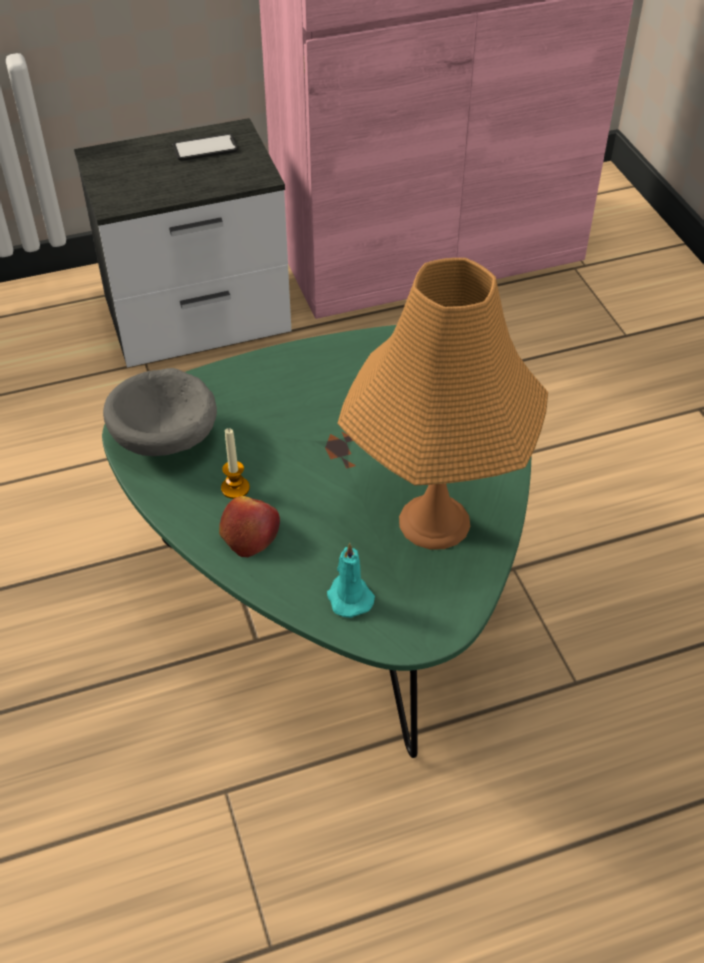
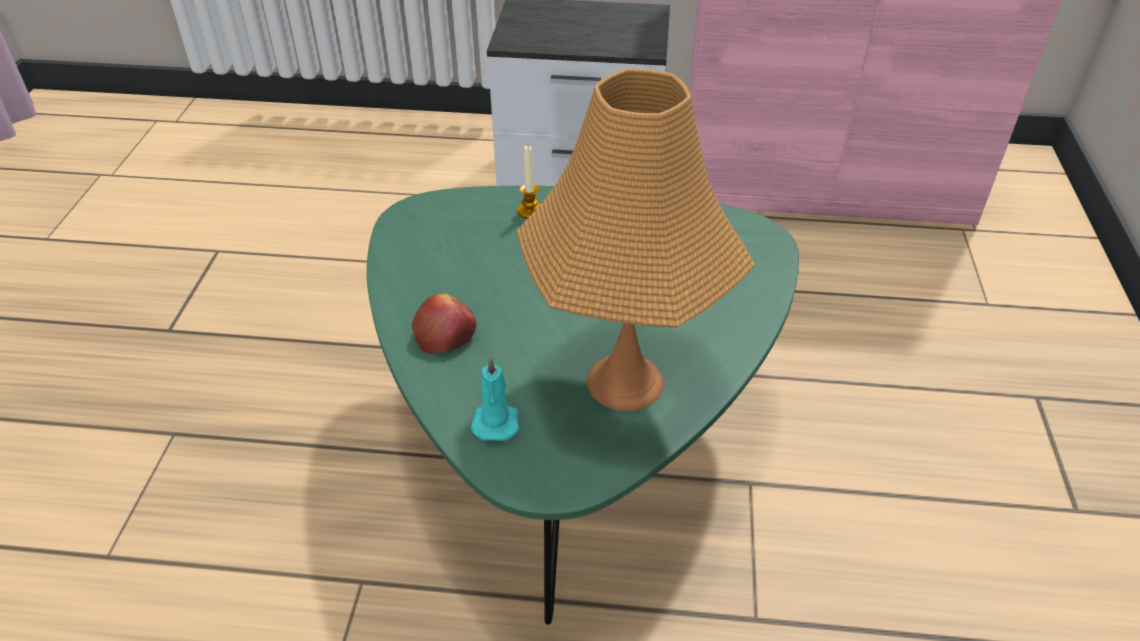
camera: 25 degrees right, 5 degrees down
grey bowl [103,368,217,456] -> none
phone [173,133,238,160] -> none
candle [221,428,250,499] -> candle moved to [517,146,540,219]

